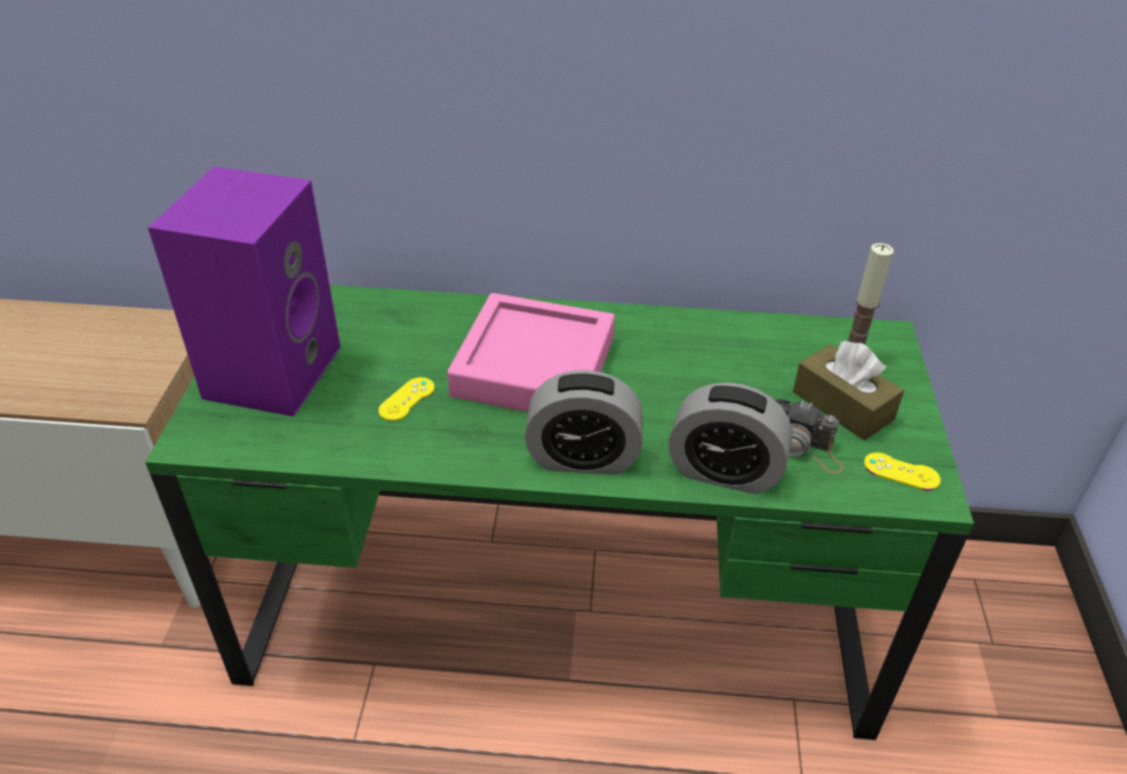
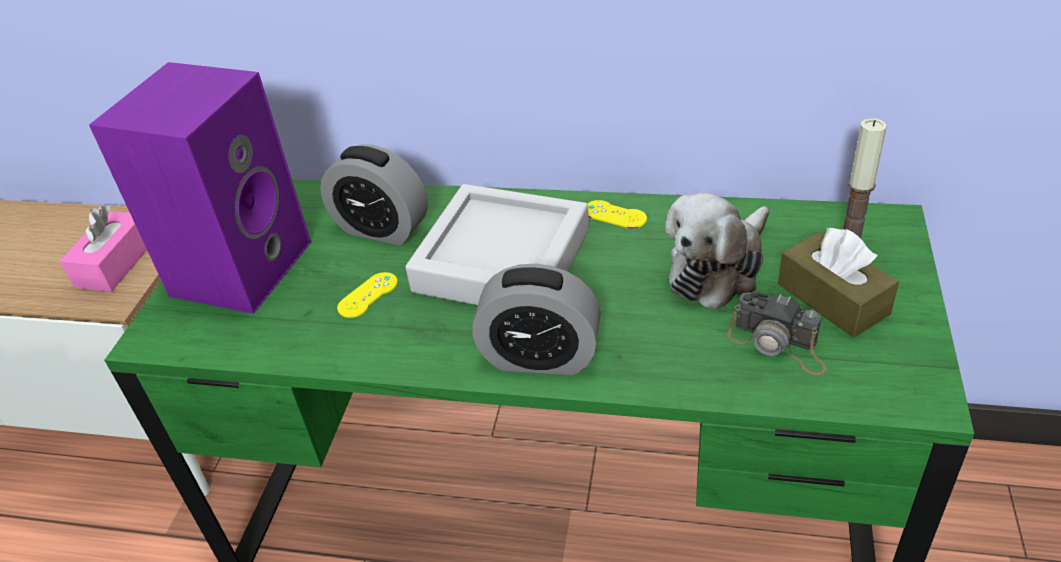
camera: 10 degrees right, 0 degrees up
pink tray [447,293,615,412] -> grey tray [405,184,589,305]
alarm clock [669,382,793,494] -> alarm clock moved to [320,144,428,245]
yellow game controller [864,452,941,490] -> yellow game controller moved to [587,200,647,229]
none -> pink tissue box [60,204,147,292]
none -> plush toy [665,193,770,310]

